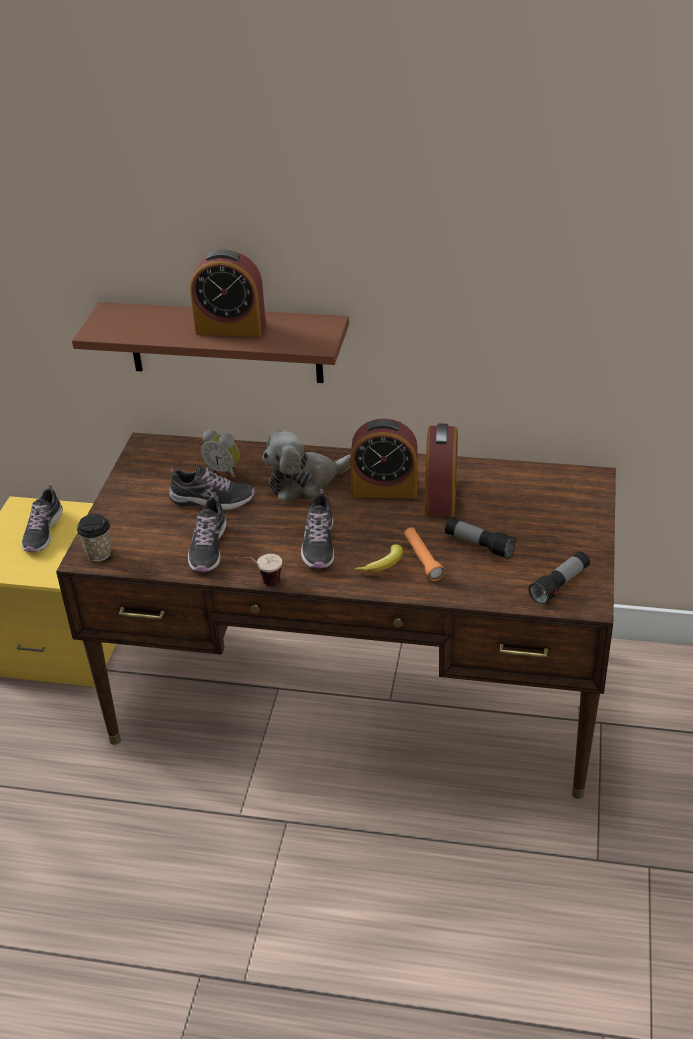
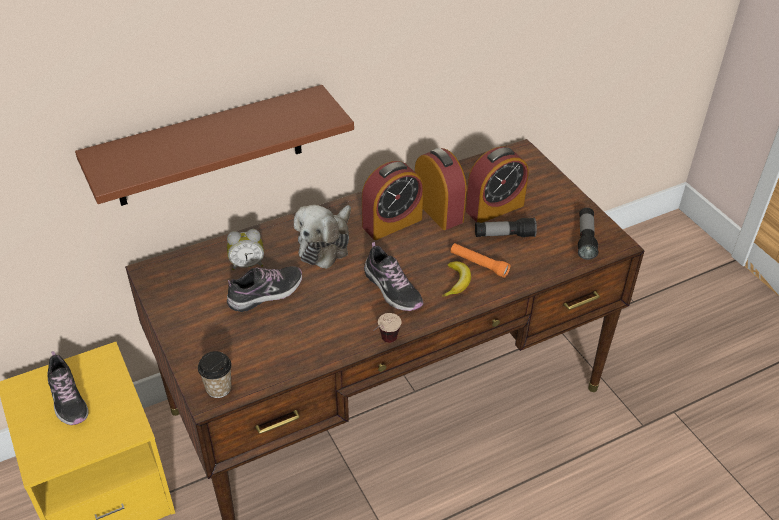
camera: 40 degrees left, 5 degrees up
shoe [188,492,227,572] -> none
alarm clock [190,249,266,337] -> alarm clock moved to [465,146,528,223]

